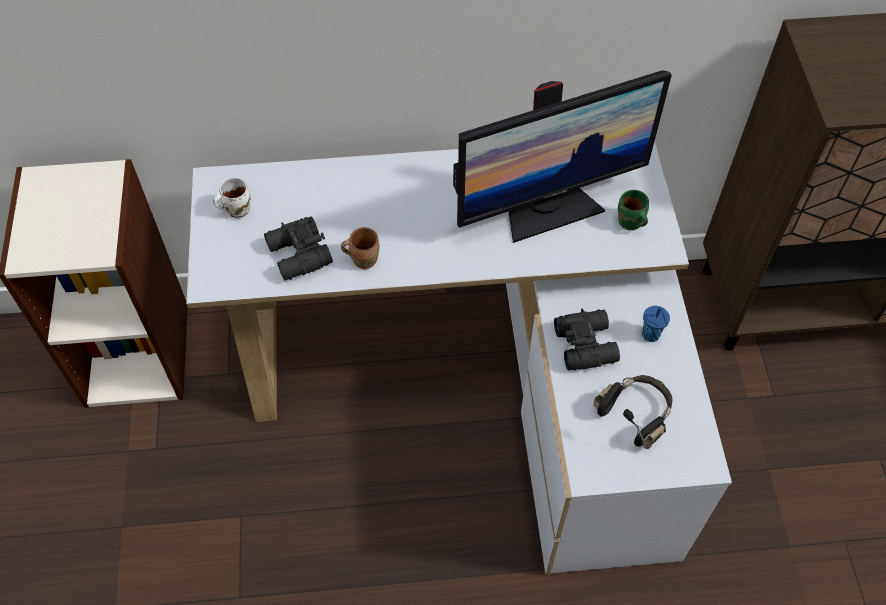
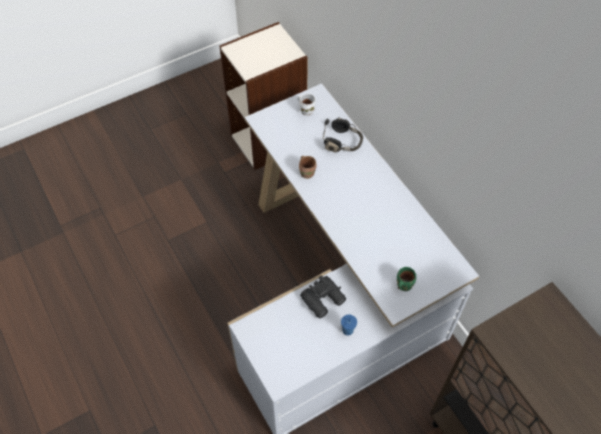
camera: 65 degrees right, 0 degrees up
black binoculars [264,216,333,281] -> none
monitor [453,70,672,243] -> none
black headphones [594,375,672,449] -> black headphones moved to [323,118,363,152]

